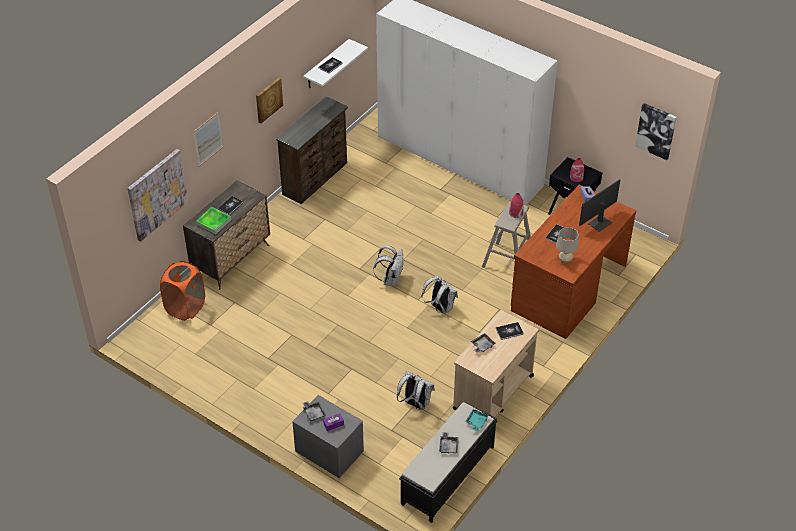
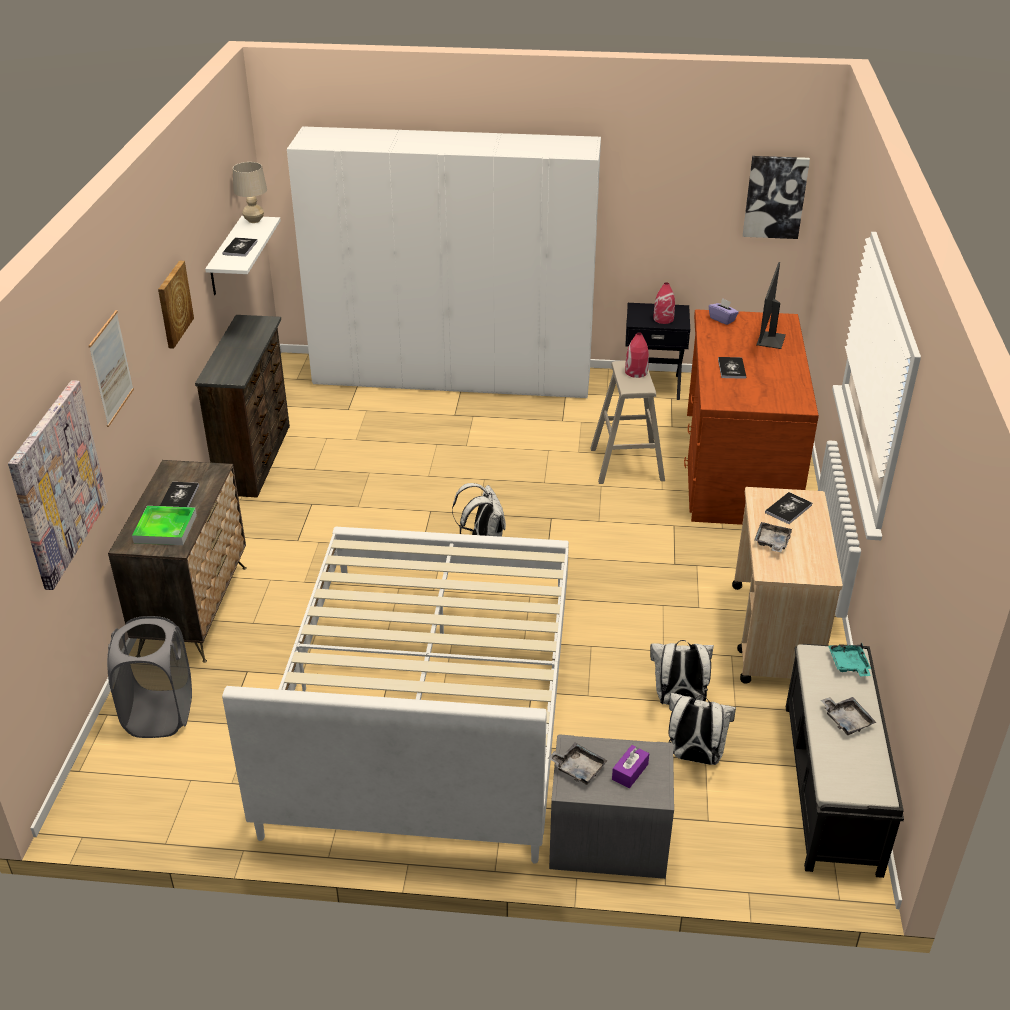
camera: 30 degrees left, 10 degrees down
orange laundry basket [160,261,205,321] -> grey laundry basket [107,616,192,738]
white backpack [422,275,458,314] -> white backpack moved to [668,693,736,765]
beige table lamp [556,227,578,263] -> beige table lamp moved to [233,162,267,223]
none -> white bed [222,527,569,864]

